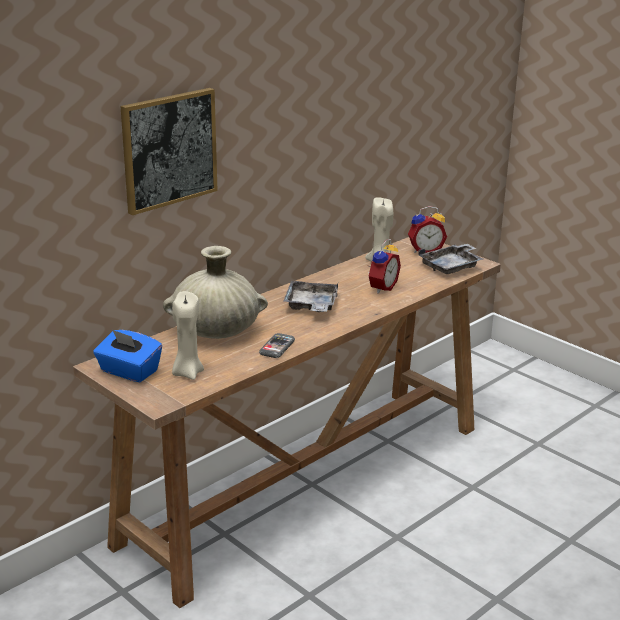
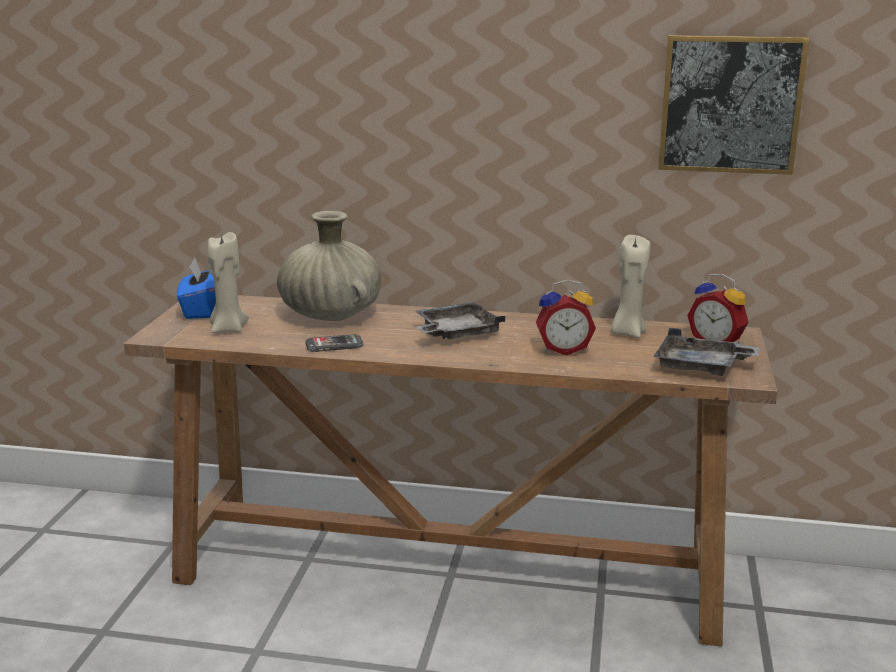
camera: 55 degrees right, 5 degrees down
picture [120,88,218,215] -> picture moved to [658,35,809,175]

